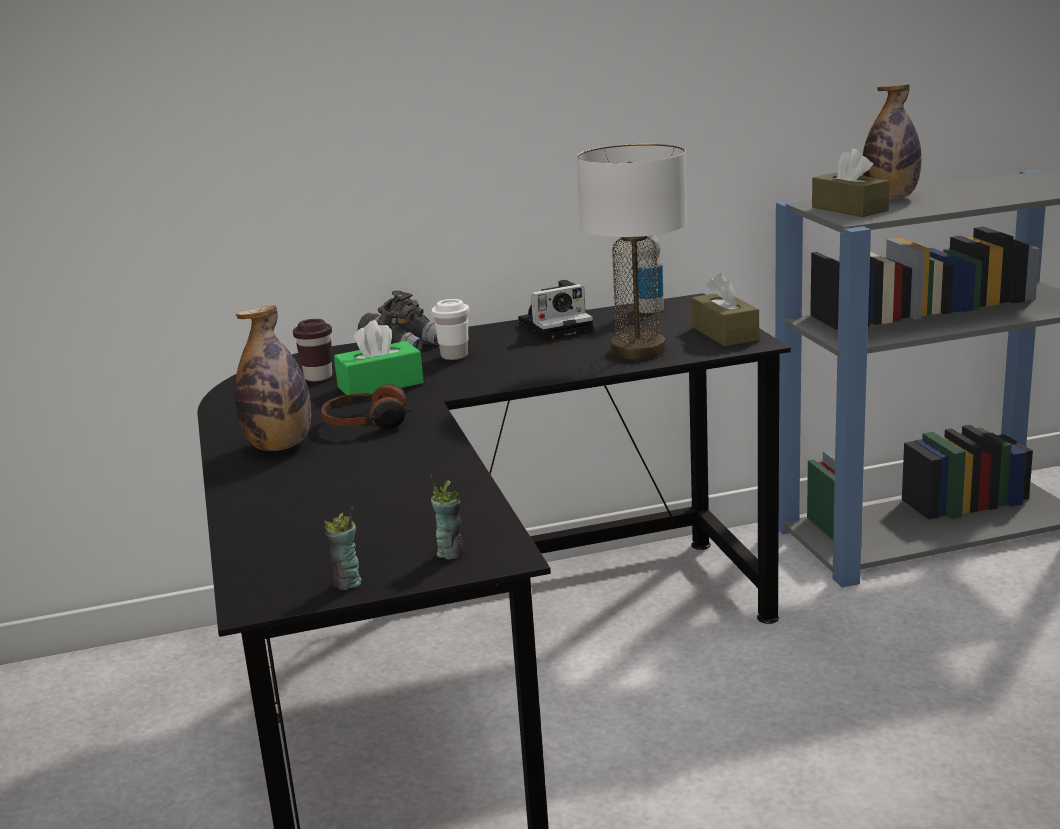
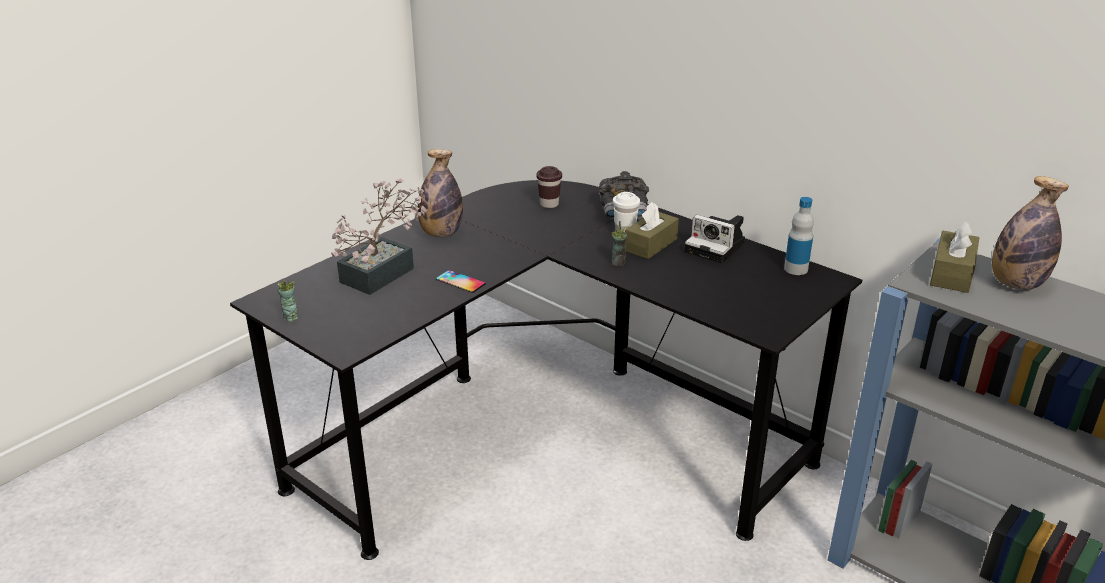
camera: 55 degrees right, 10 degrees up
headphones [321,384,414,429] -> none
green tissue box [334,320,424,395] -> none
cup [431,475,464,559] -> cup moved to [611,221,627,266]
table lamp [577,144,687,360] -> none
brown tissue box [692,273,759,346] -> brown tissue box moved to [625,202,679,259]
none -> potted plant [331,178,428,295]
none -> phone [436,270,486,293]

